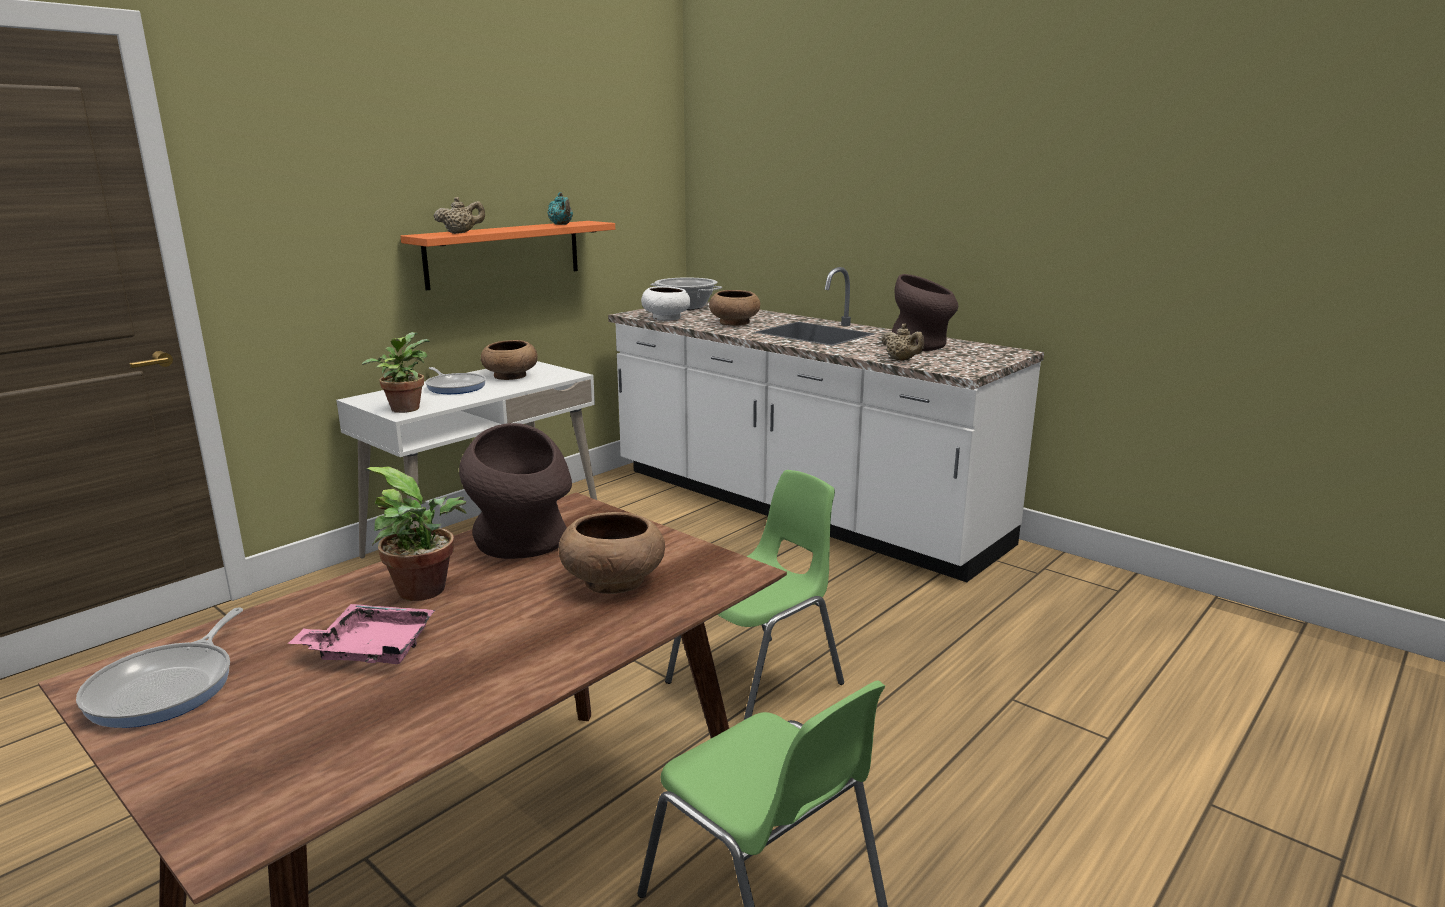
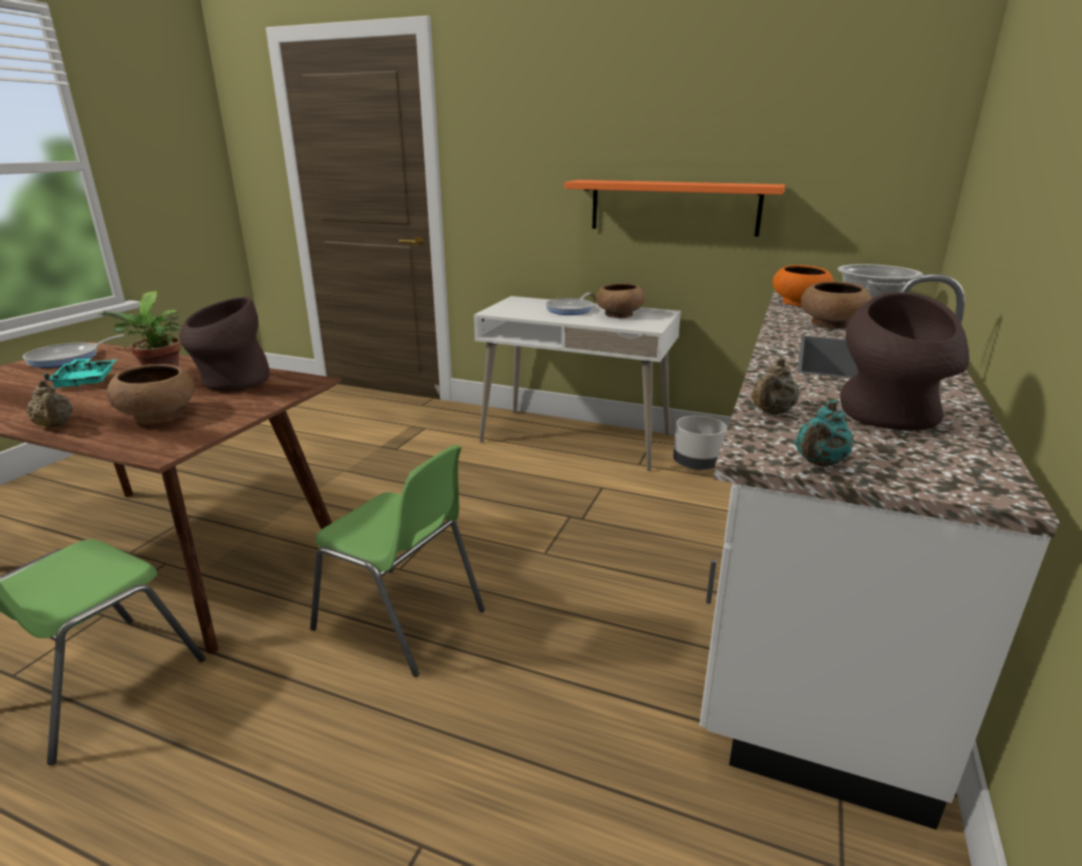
camera: 70 degrees right, 5 degrees up
frying pan [76,607,243,728] -> frying pan turned 45 degrees counterclockwise [23,334,125,368]
pink tray [288,604,435,664] -> turquoise tray [44,358,117,388]
potted plant [362,332,430,413] -> none
beige teapot [433,197,485,234] -> beige teapot moved to [26,380,72,428]
turquoise teapot [548,192,573,225] -> turquoise teapot moved to [795,400,854,467]
white bowl [641,286,691,321] -> orange bowl [772,265,834,306]
none -> grey planter [673,415,727,470]

